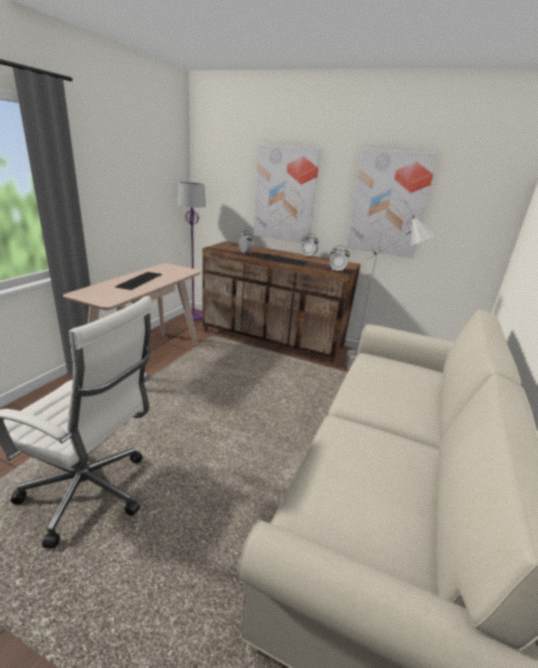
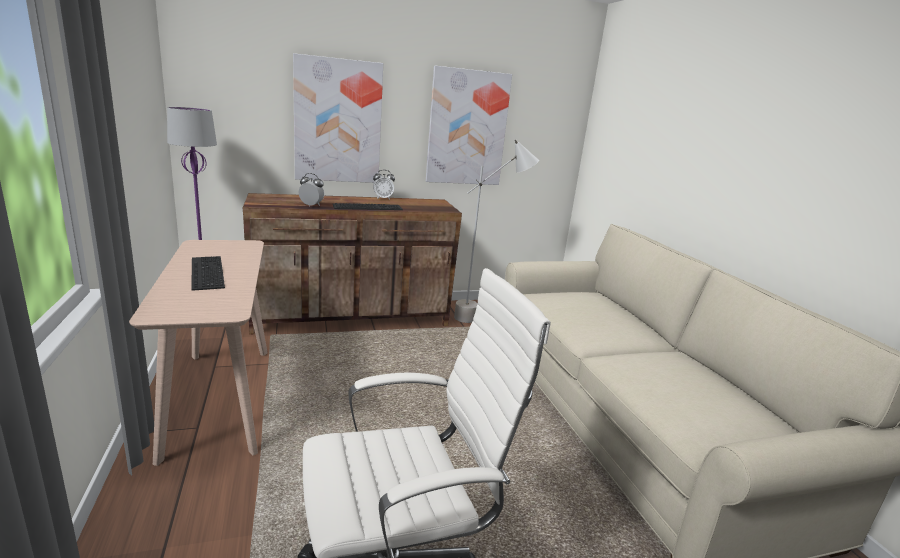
camera: 40 degrees left, 5 degrees down
alarm clock [330,246,350,272] -> none

